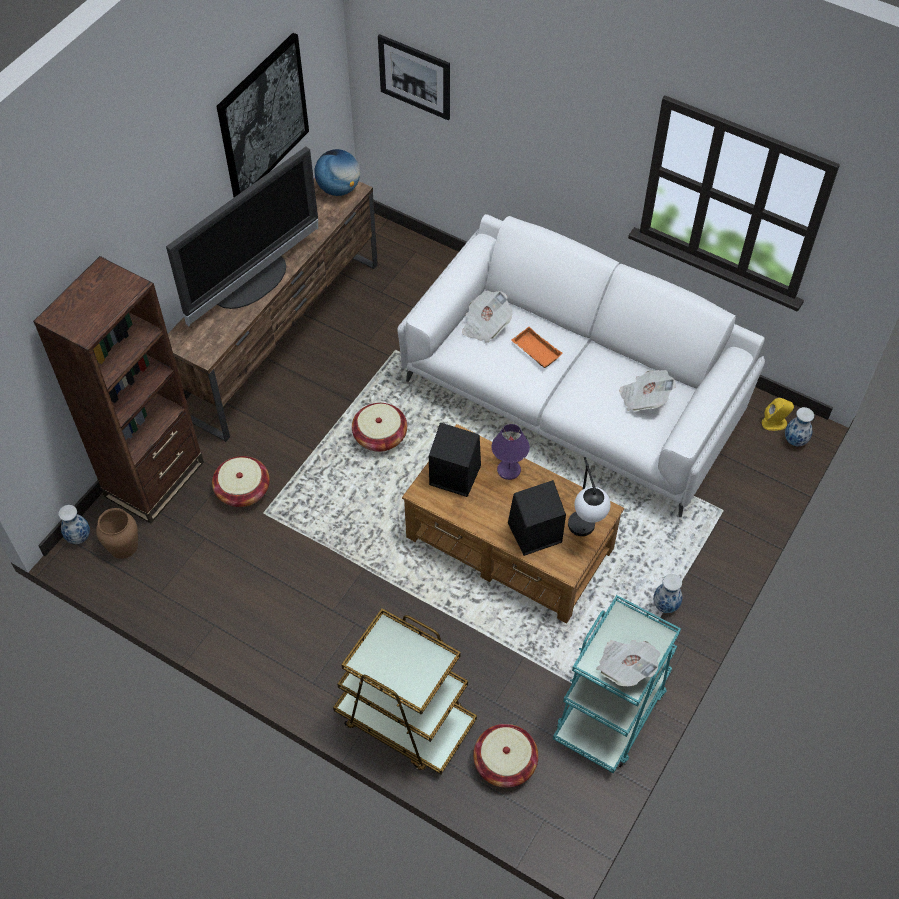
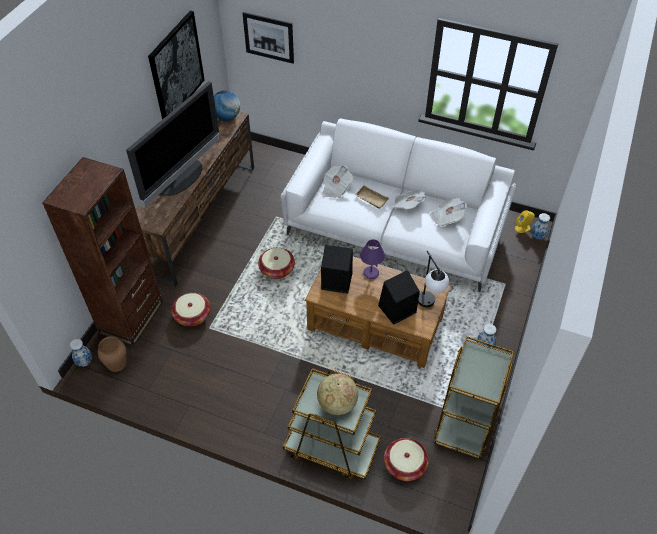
camera: 10 degrees left, 5 degrees down
orange tray [511,327,563,368] -> beige tray [355,185,389,209]
turquoise cart [553,595,681,774] -> brown cart [434,336,514,459]
newspaper [596,640,660,686] -> newspaper moved to [393,190,426,209]
none -> globe [317,373,358,415]

